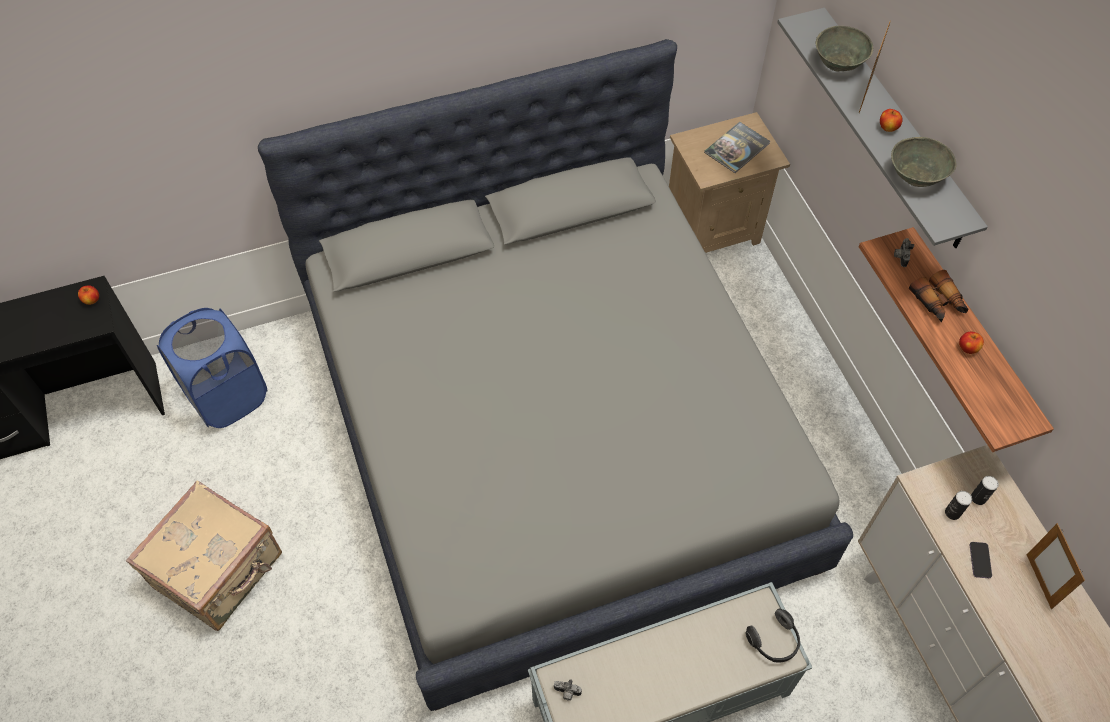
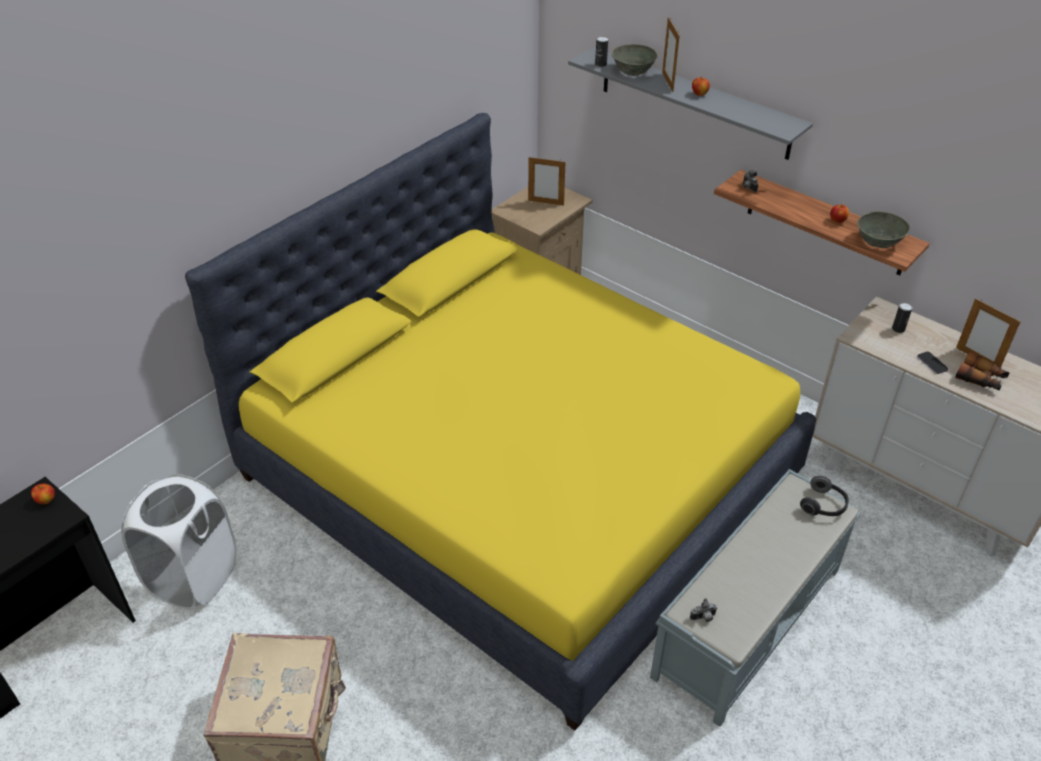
camera: 30 degrees left, 15 degrees down
blue laundry basket [157,308,267,428] -> white laundry basket [121,474,237,610]
grey bed [258,39,853,711] -> yellow bed [185,113,816,731]
book [704,122,771,173] -> picture frame [528,157,565,206]
grey bowl [891,137,957,187] -> grey bowl moved to [857,211,910,248]
binoculars [909,270,969,322] -> binoculars moved to [955,352,1009,391]
can [945,491,972,520] -> can moved to [595,36,608,67]

